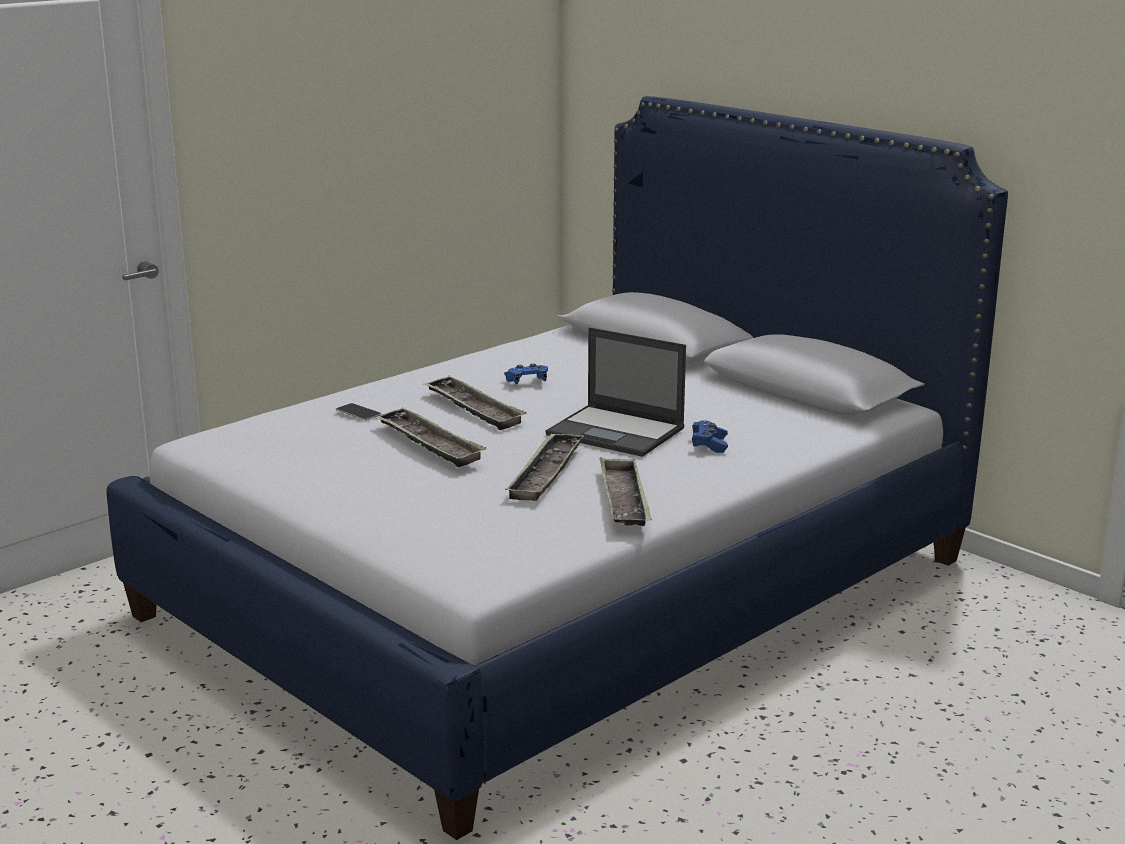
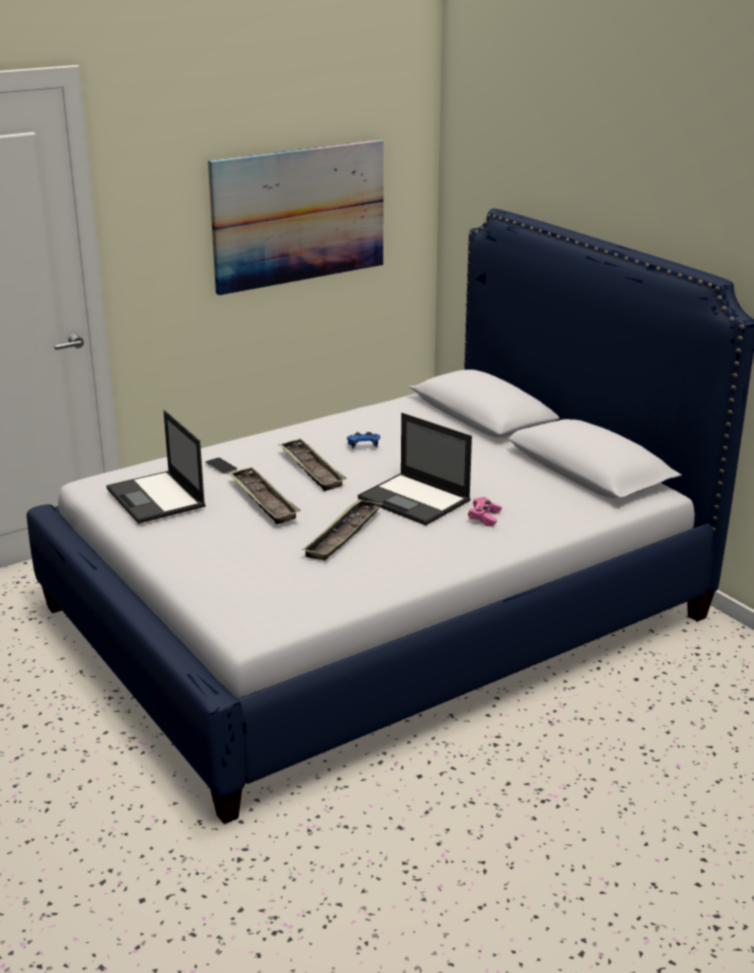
camera: 10 degrees right, 5 degrees up
tray [600,457,652,526] -> none
blue game controller [692,420,728,453] -> pink game controller [468,497,502,527]
none -> laptop [106,410,206,524]
none -> picture [208,140,384,295]

